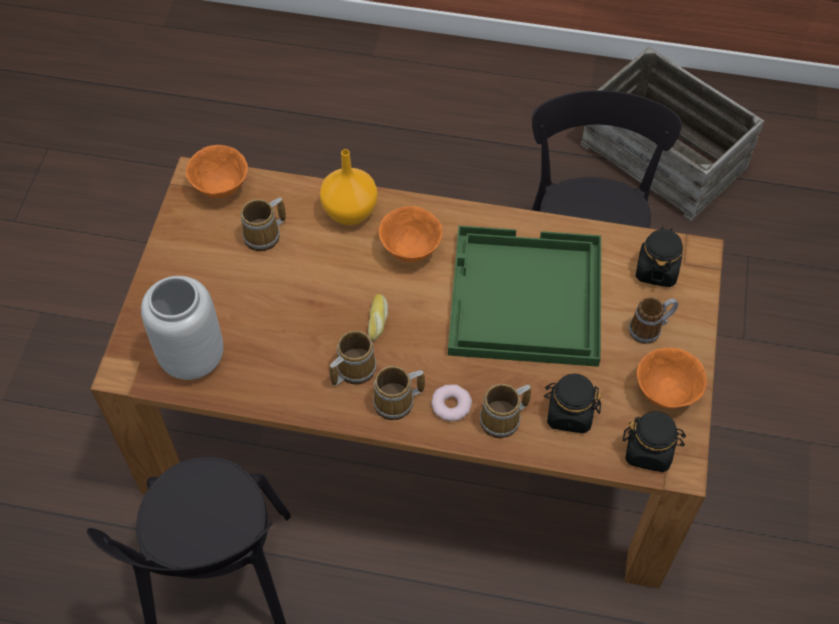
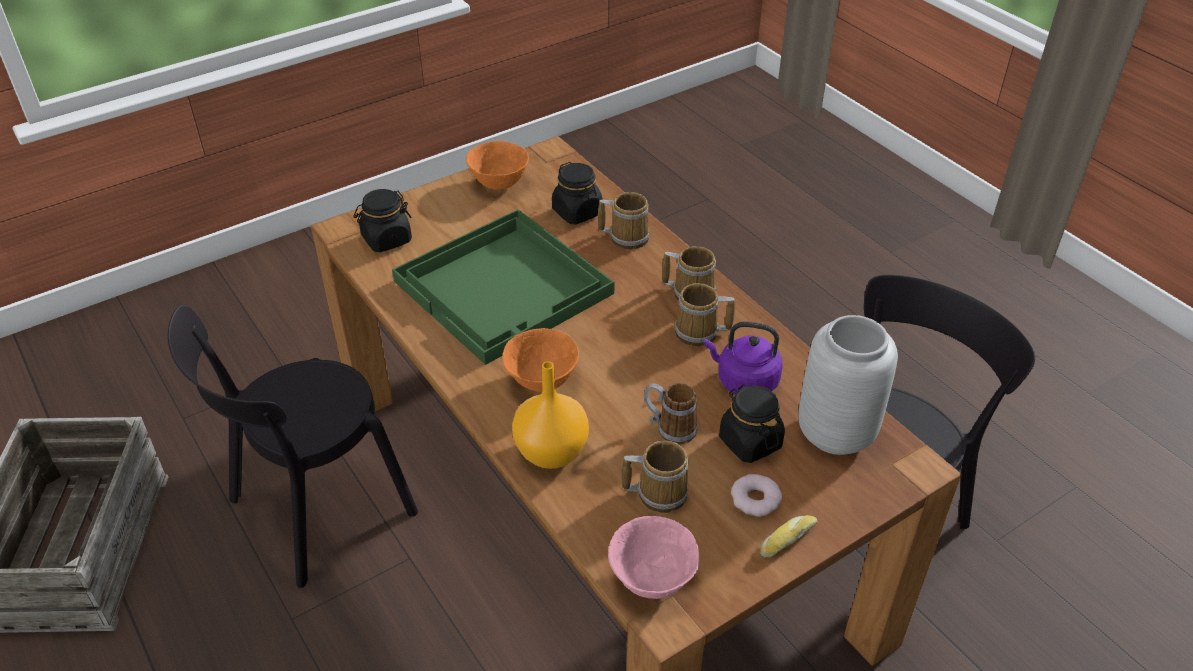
camera: 135 degrees left, 15 degrees down
orange bowl [186,145,248,198] -> pink bowl [608,516,699,599]
bread [368,294,388,341] -> bread moved to [760,515,818,557]
donut [431,384,472,421] -> donut moved to [731,474,782,517]
black jar [623,411,686,472] -> black jar moved to [719,384,785,463]
mug [629,297,678,344] -> mug moved to [644,383,697,444]
none -> purple kettle [704,321,782,394]

